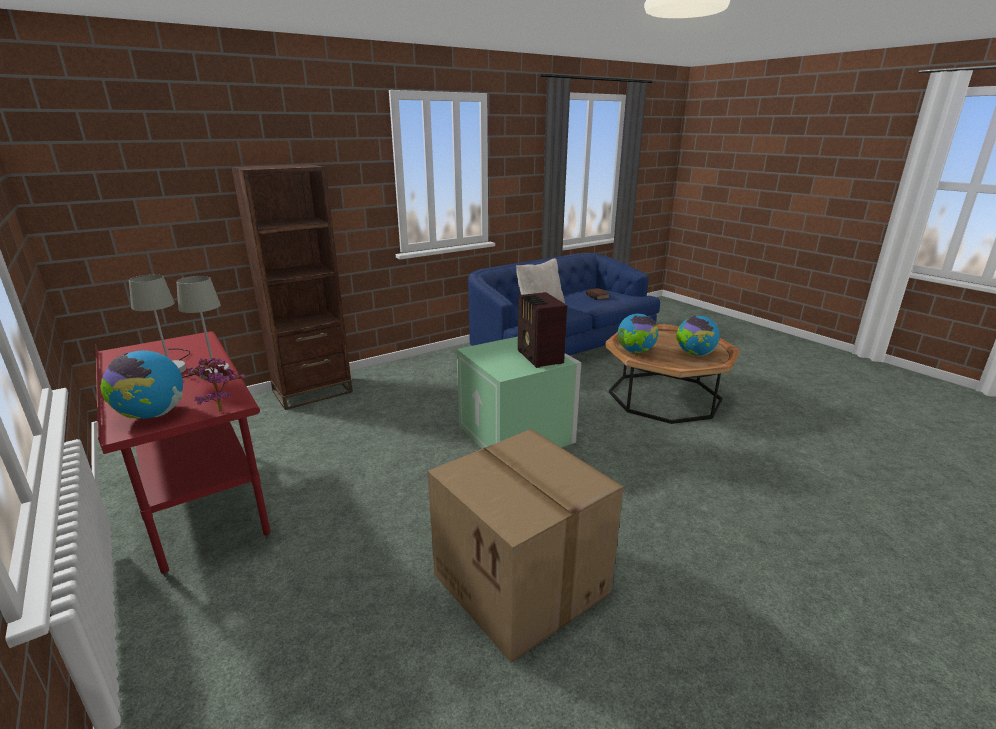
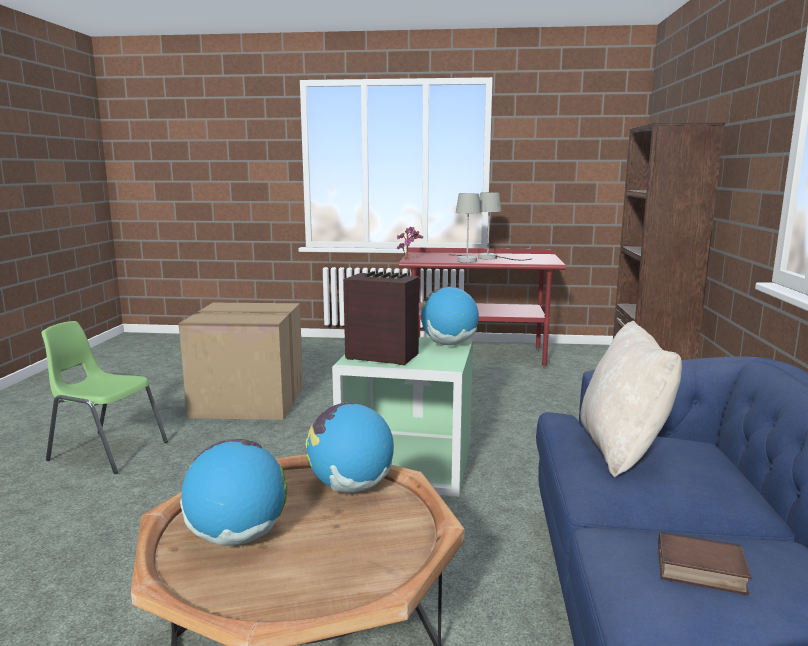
camera: 130 degrees right, 10 degrees down
globe [101,351,183,419] -> globe moved to [421,286,479,345]
none -> green chair [41,321,168,474]

